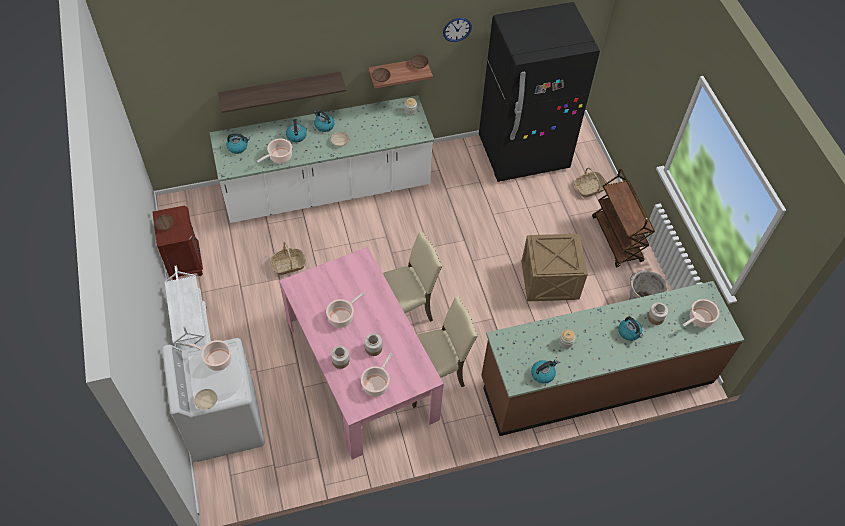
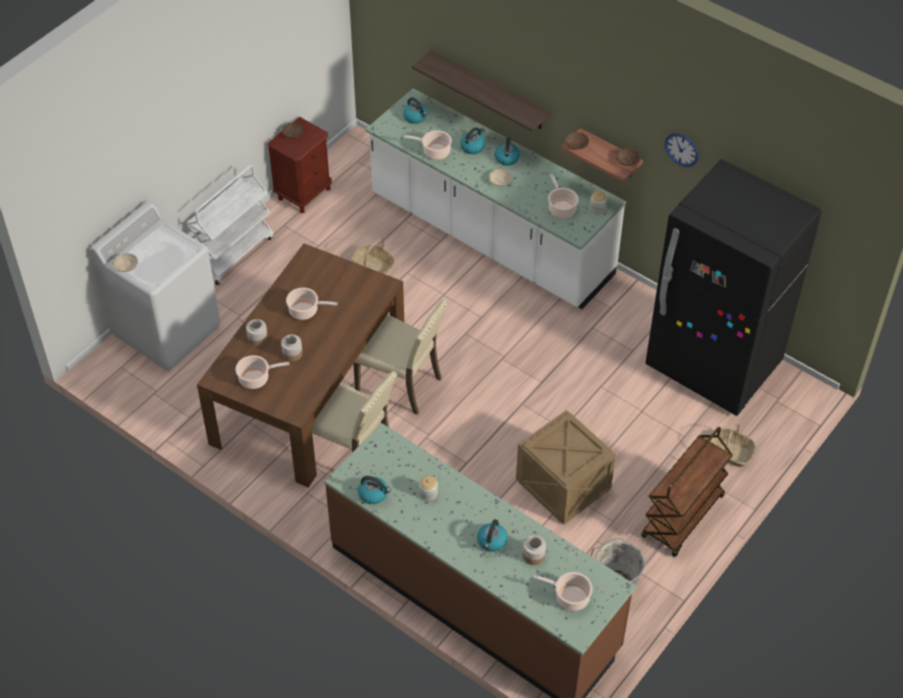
camera: 55 degrees right, 5 degrees down
cooking pot [186,340,231,371] -> cooking pot moved to [548,174,579,218]
pink dining table [279,247,444,460] -> brown dining table [197,243,404,488]

